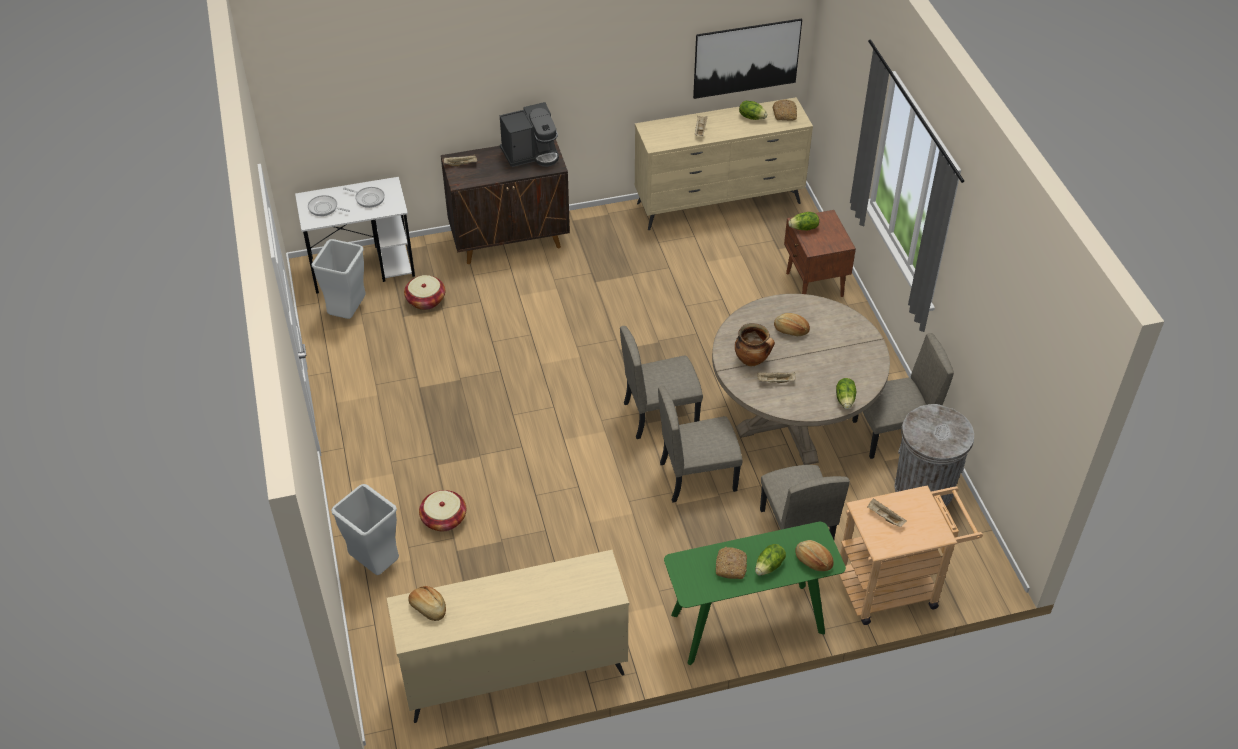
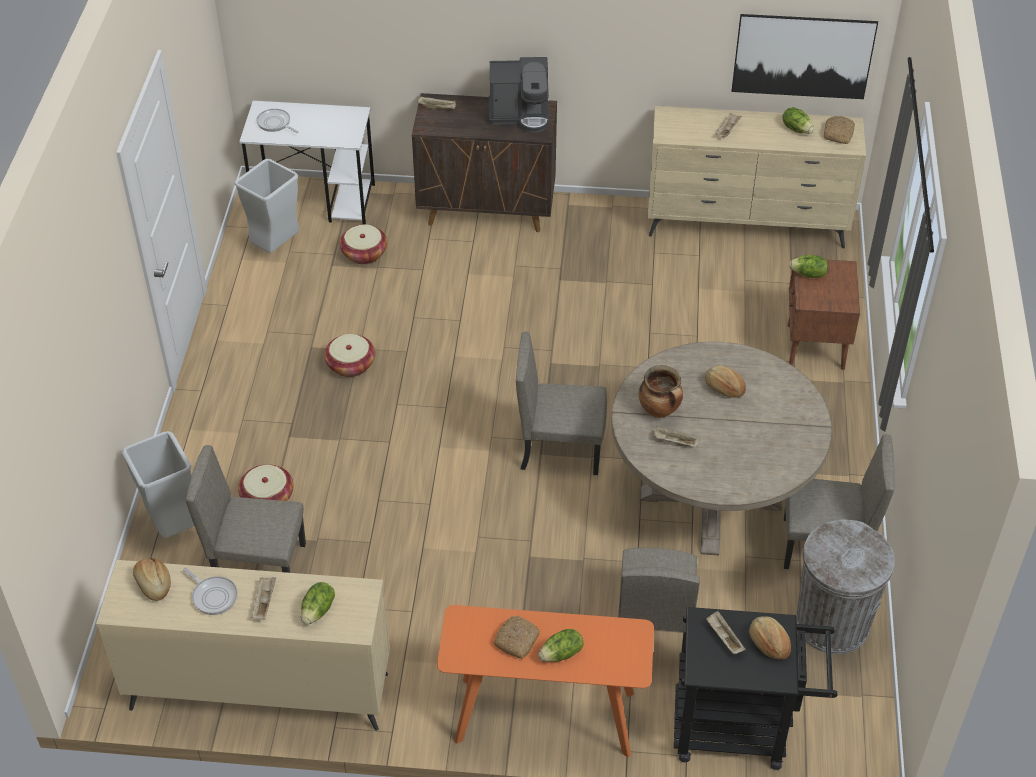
camera: 20 degrees right, 0 degrees up
frying pan [343,187,385,208] -> frying pan moved to [183,568,237,615]
beige chair [658,386,743,502] -> beige chair moved to [186,445,306,573]
green console table [664,522,846,665] -> orange console table [437,605,654,757]
bread [795,540,834,571] -> bread moved to [749,617,791,660]
lettuce [836,378,856,409] -> lettuce moved to [301,582,335,625]
beige cart [839,485,983,625] -> black cart [674,607,837,770]
none -> beige tray [251,577,276,620]
none -> basket [324,334,375,377]

